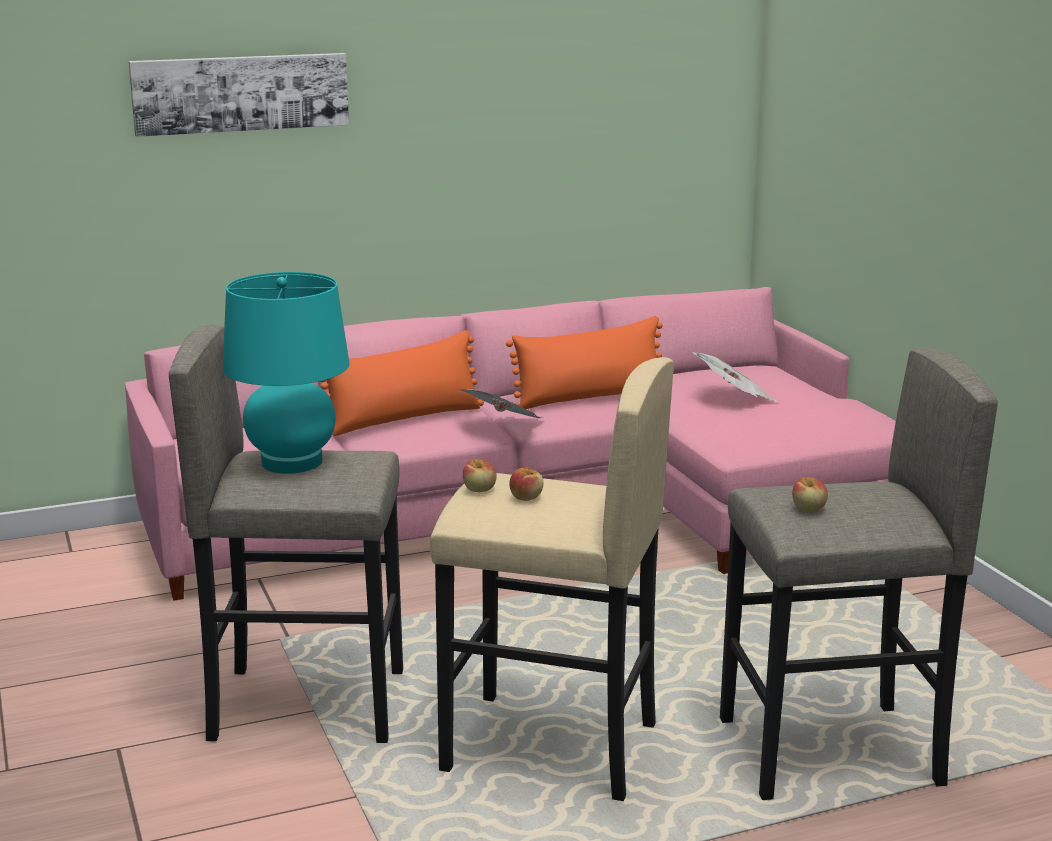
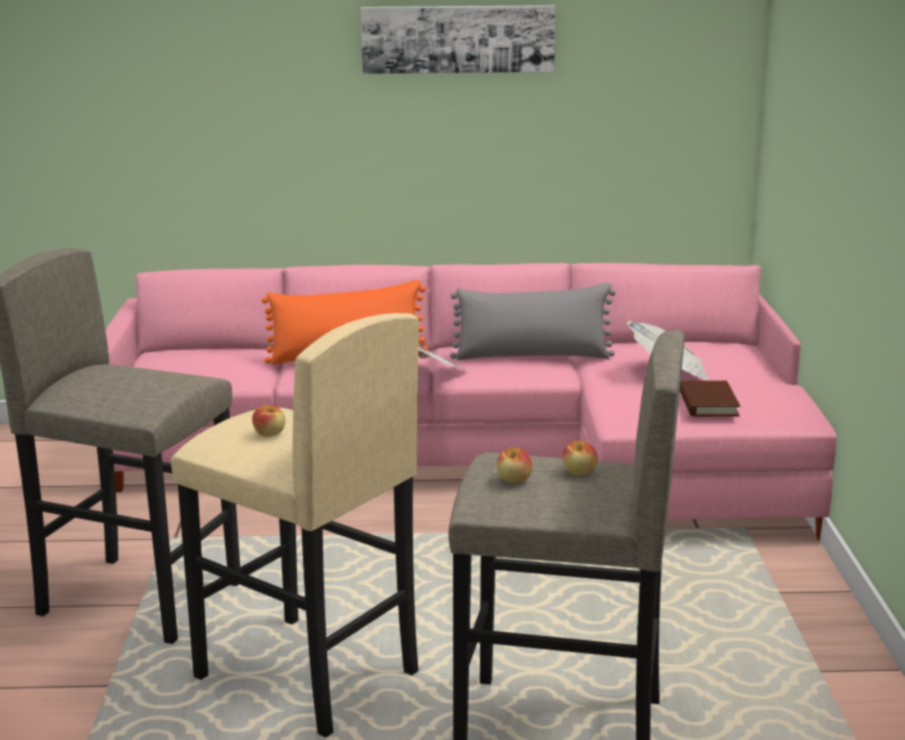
camera: 20 degrees right, 0 degrees up
picture [128,53,349,137] -> picture moved to [361,5,555,74]
turquoise table lamp [223,272,350,474] -> none
apple [463,459,497,492] -> apple moved to [562,441,598,475]
orange pillow [506,316,663,409] -> grey pillow [450,283,616,360]
none -> brown book [680,380,740,417]

